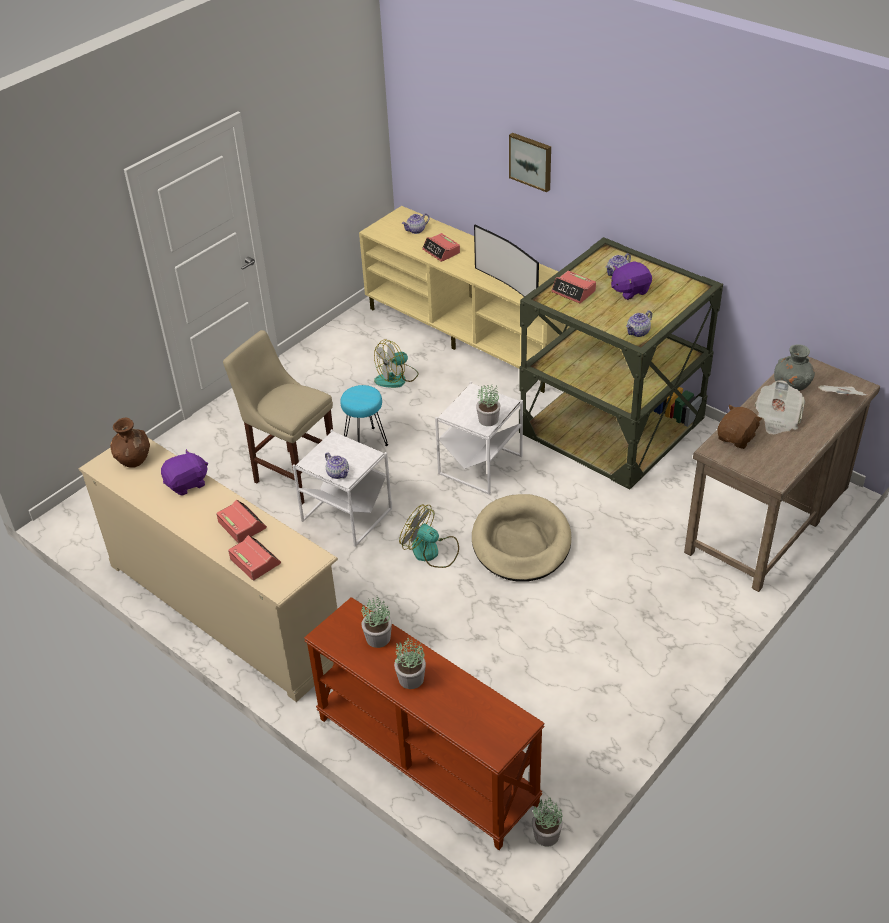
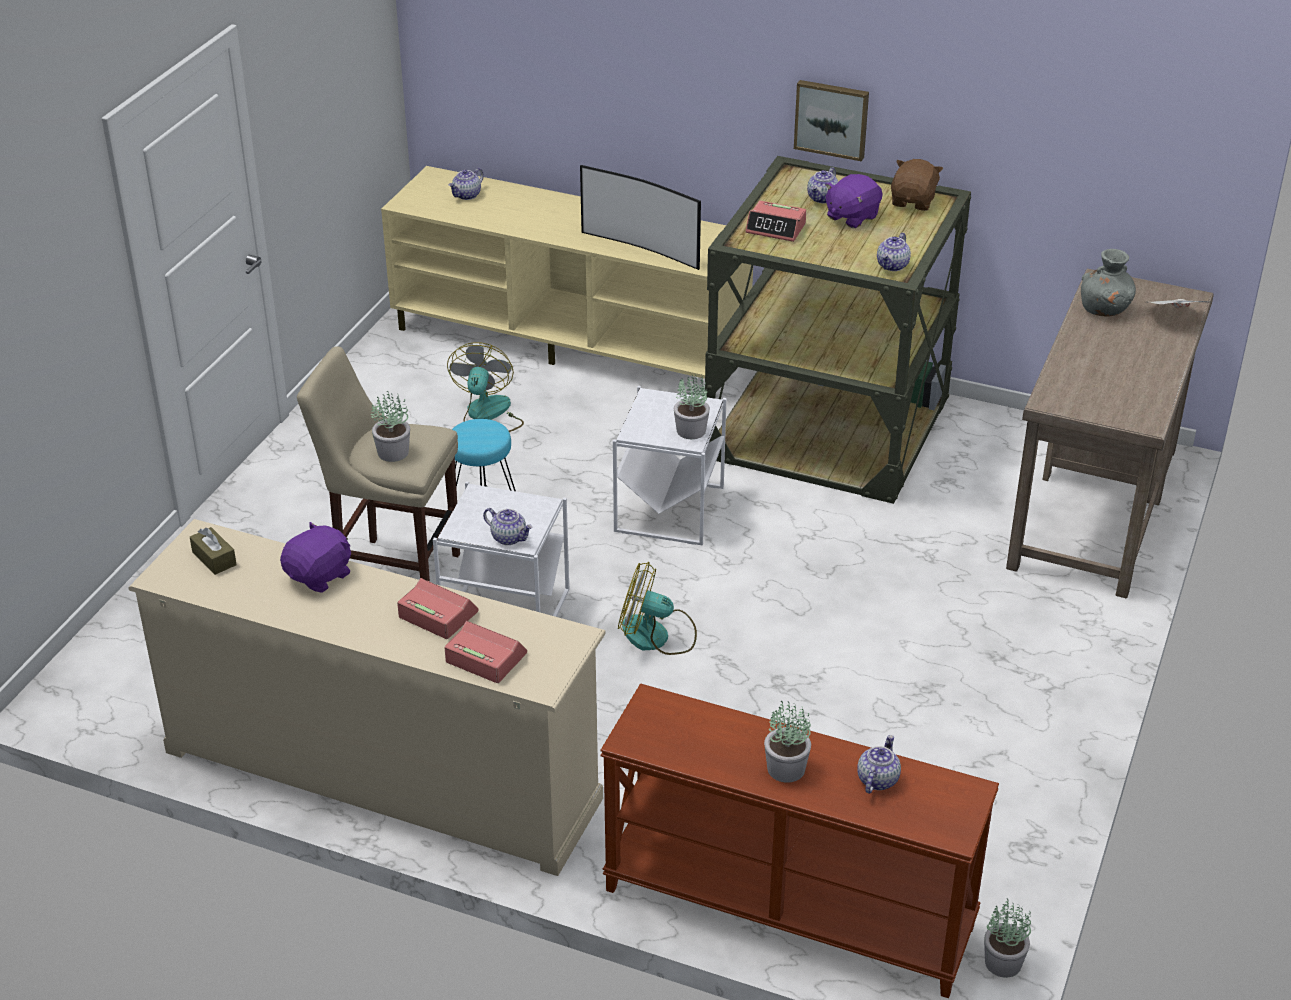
camera: 20 degrees left, 5 degrees down
brown vase [110,418,150,468] -> brown tissue box [190,527,237,575]
potted plant [361,597,392,648] -> potted plant moved to [371,391,410,462]
fan [374,340,418,388] -> fan turned 150 degrees clockwise [447,342,524,432]
alarm clock [422,233,460,262] -> none
beige dog bed [472,494,571,582] -> none
picture [509,133,551,192] -> picture moved to [794,80,869,161]
brown plush toy [718,405,762,449] -> brown plush toy moved to [891,159,943,211]
newspaper [755,380,805,434] -> none
none -> teapot [857,735,901,794]

